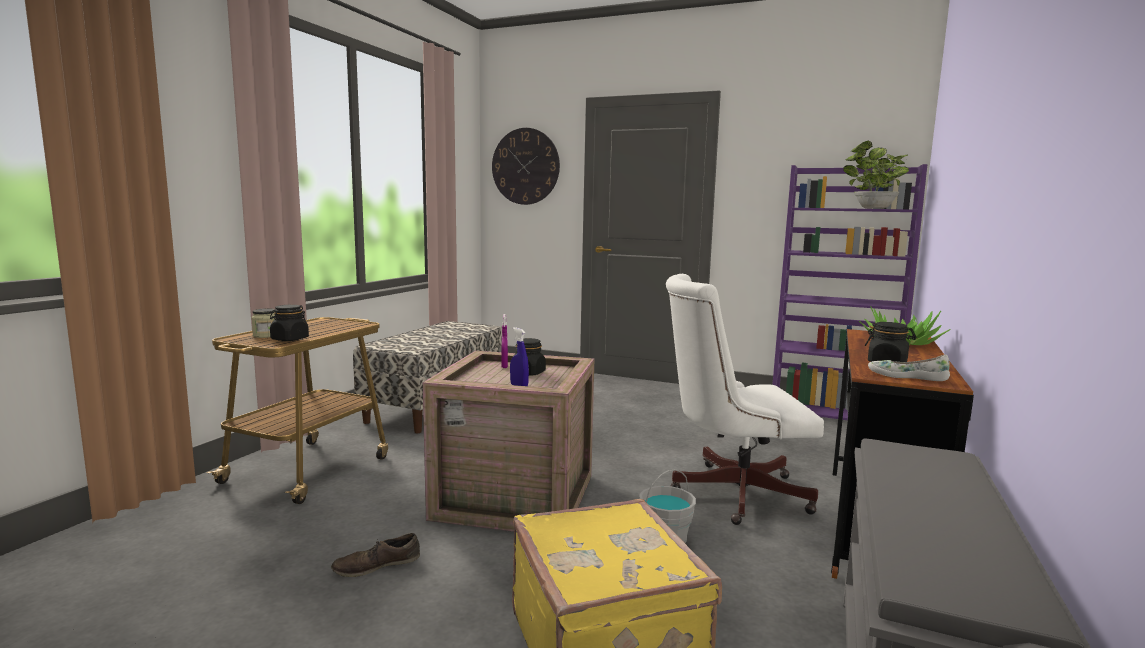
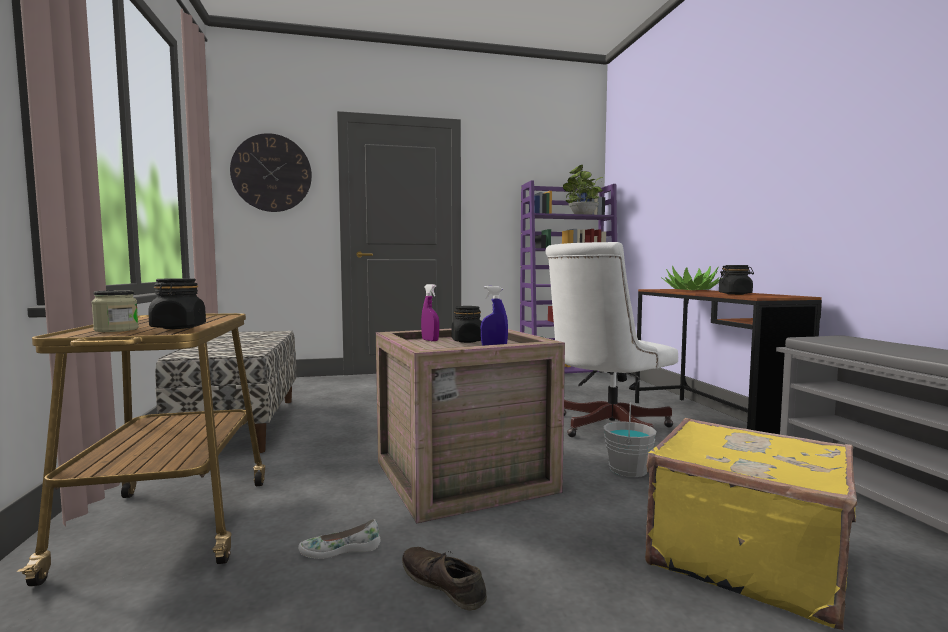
camera: 35 degrees left, 5 degrees down
brown shoe [331,533,420,577] -> brown shoe turned 105 degrees clockwise [402,547,487,610]
white shoe [868,355,950,381] -> white shoe moved to [298,519,381,559]

